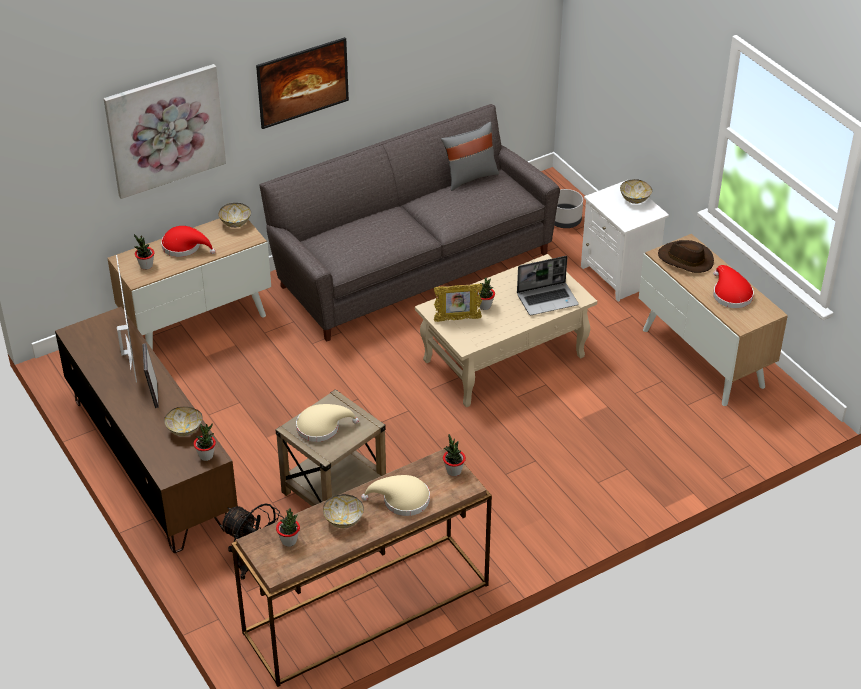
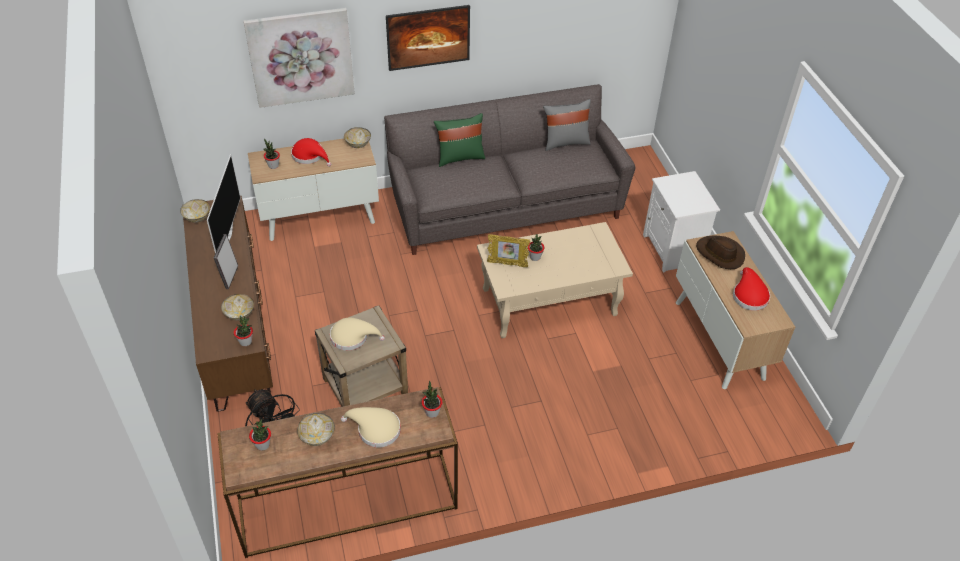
camera: 15 degrees right, 5 degrees up
laptop [517,256,579,315] -> none
grey planter [554,189,583,228] -> none
bowl [620,179,652,204] -> bowl moved to [180,199,210,223]
none -> green pillow [434,113,485,167]

